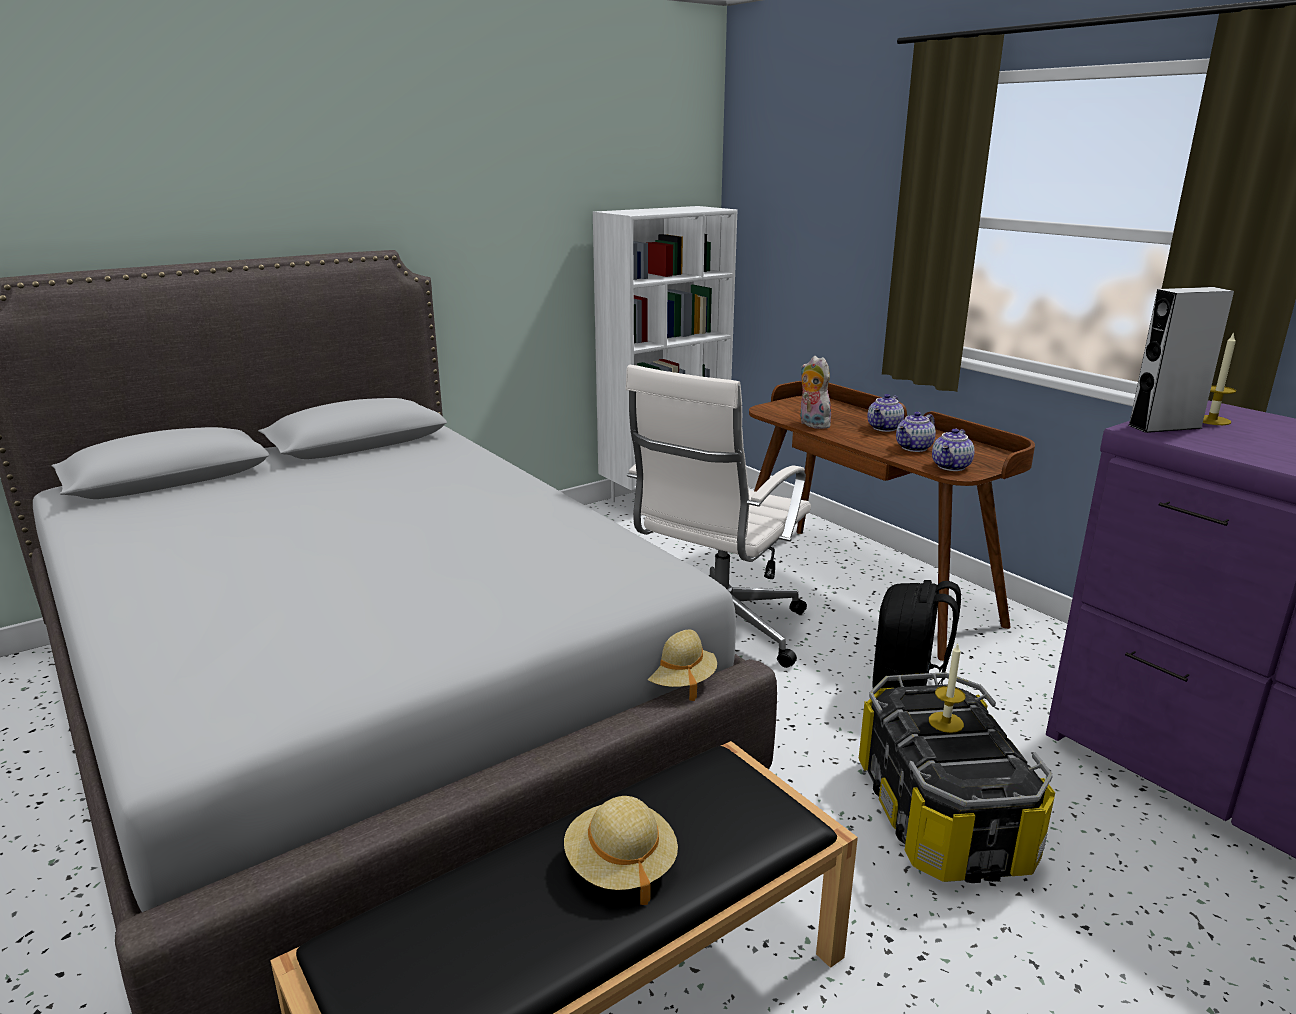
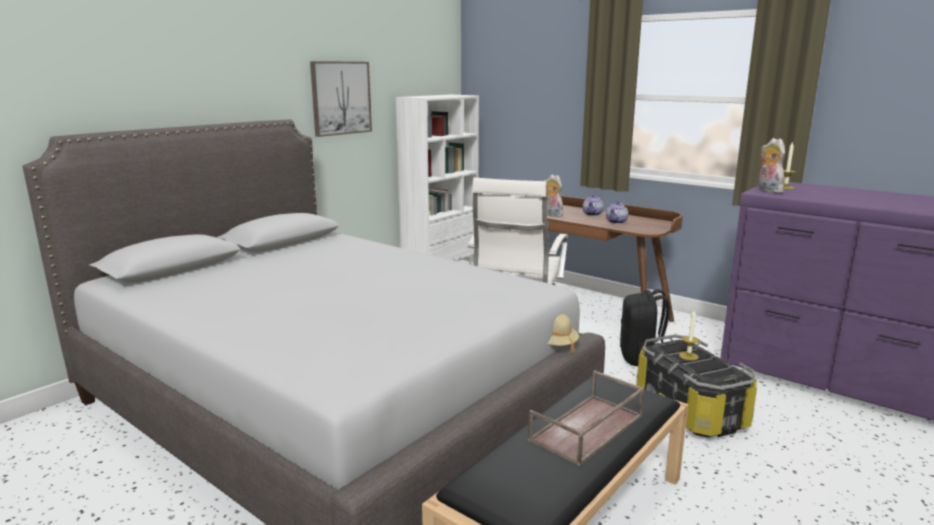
camera: 15 degrees left, 5 degrees down
beige hat [564,796,678,905] -> brown tray [528,370,644,466]
teapot [932,429,975,471] -> none
grey speaker [1128,287,1234,433] -> plush toy [758,138,785,193]
none -> picture [310,61,372,137]

